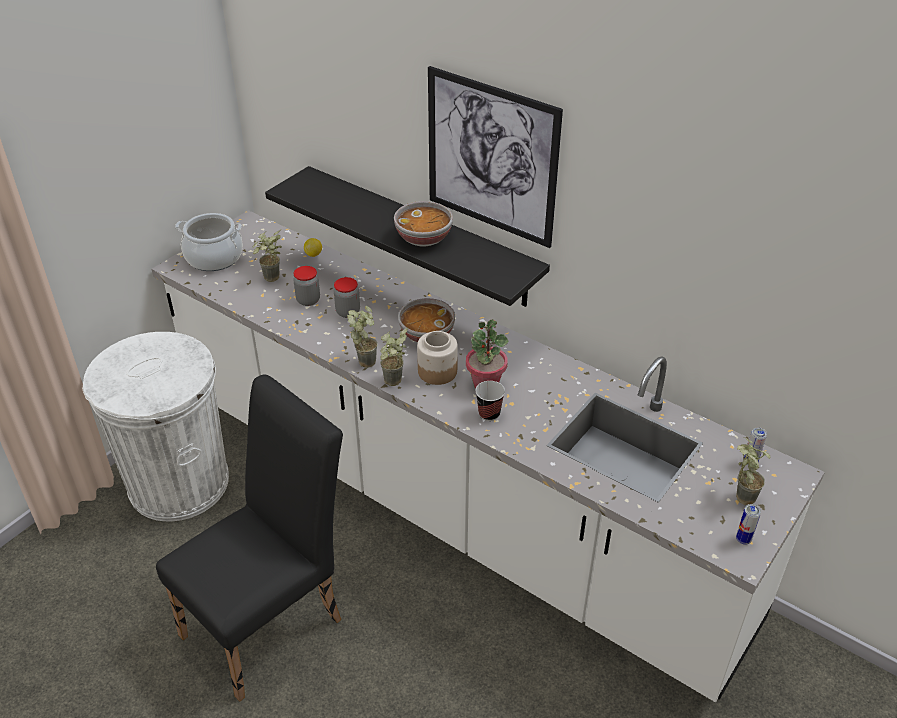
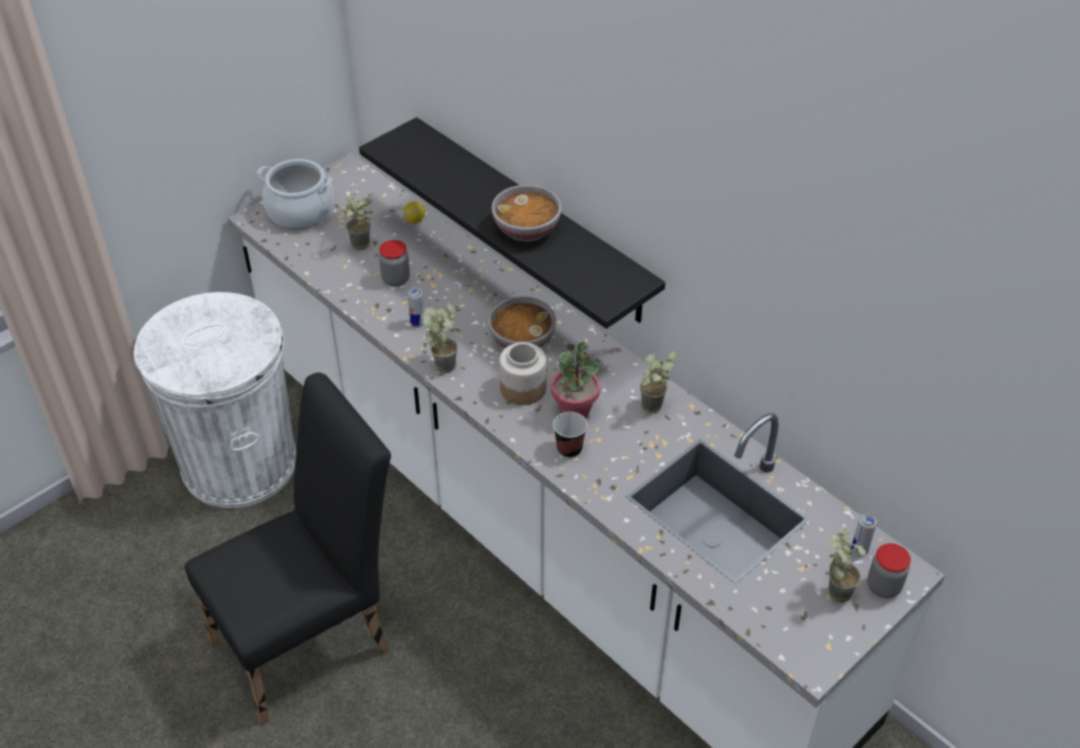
camera: 10 degrees right, 5 degrees up
jar [334,277,360,318] -> jar moved to [867,543,911,598]
potted plant [380,327,408,386] -> potted plant moved to [640,351,677,413]
picture [428,66,563,248] -> none
can [736,504,761,545] -> can moved to [408,287,424,327]

